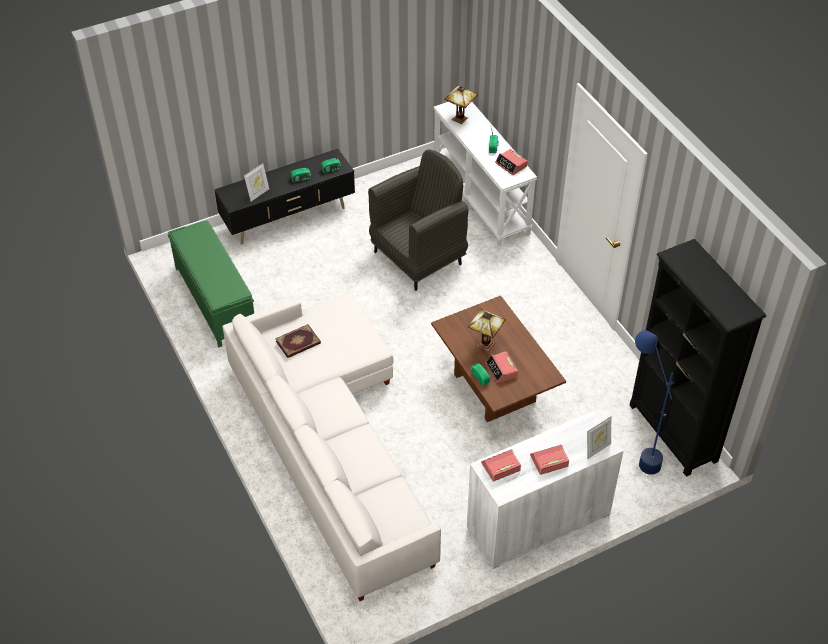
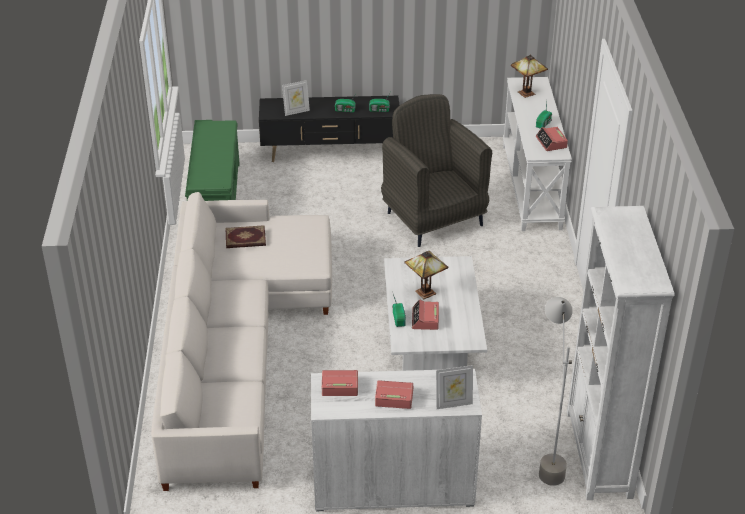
camera: 25 degrees right, 10 degrees down
grey armchair [368,149,468,291] -> grey armchair turned 105 degrees counterclockwise [381,94,492,247]
brown coffee table [431,295,566,422] -> white coffee table [384,256,487,371]
black bookcase [630,239,766,477] -> white bookcase [567,206,675,500]
blue floor lamp [635,330,676,475] -> grey floor lamp [539,297,573,486]

